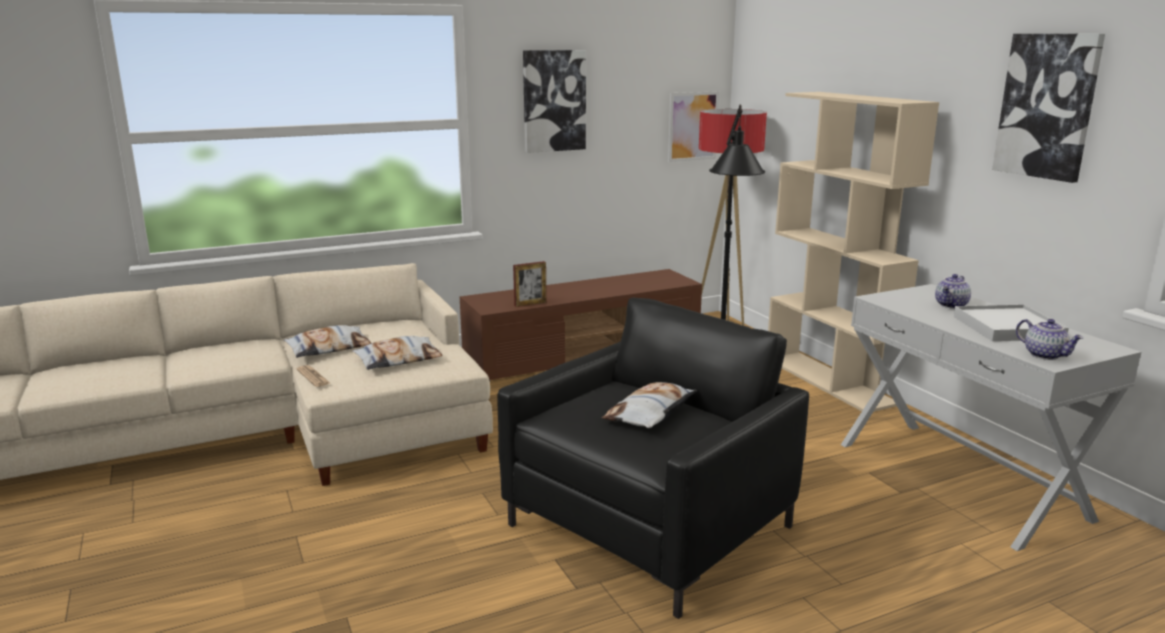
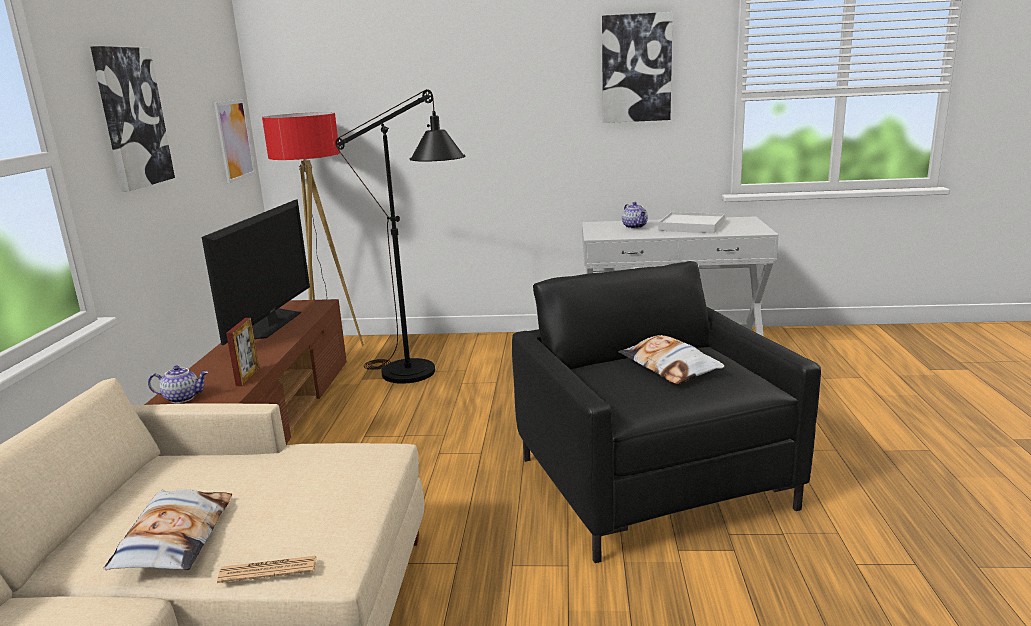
camera: 60 degrees left, 0 degrees up
pillow [352,336,443,370] -> none
beige bookcase [768,92,939,412] -> none
teapot [1016,319,1083,360] -> teapot moved to [148,366,208,403]
none -> television [202,199,310,345]

